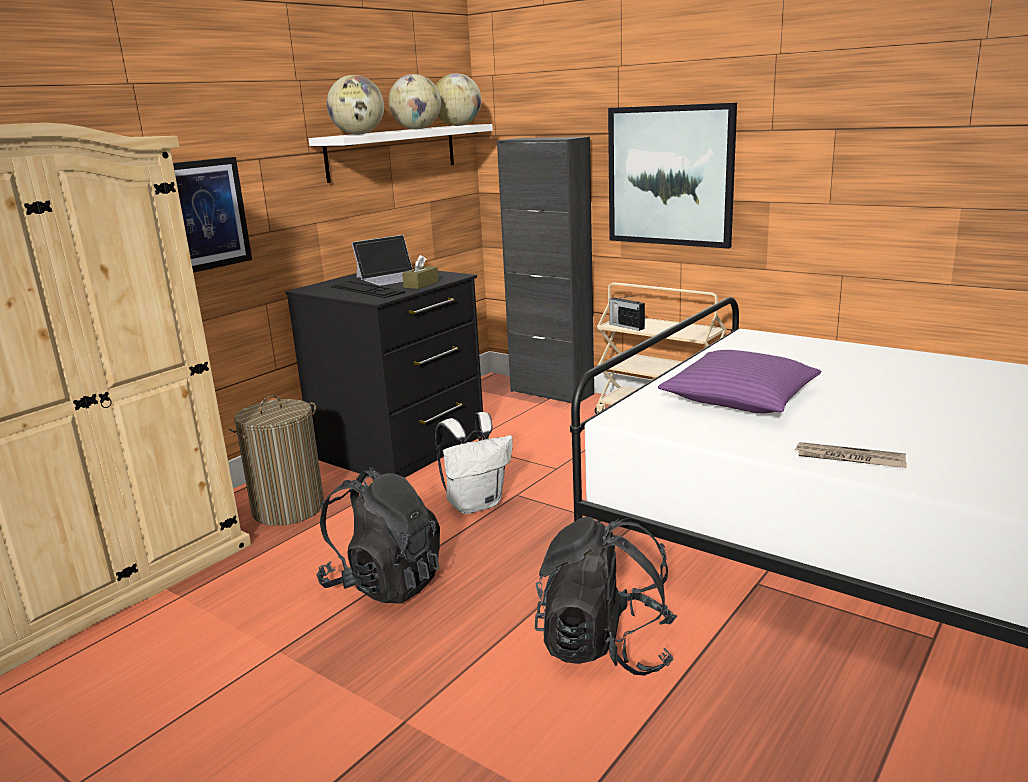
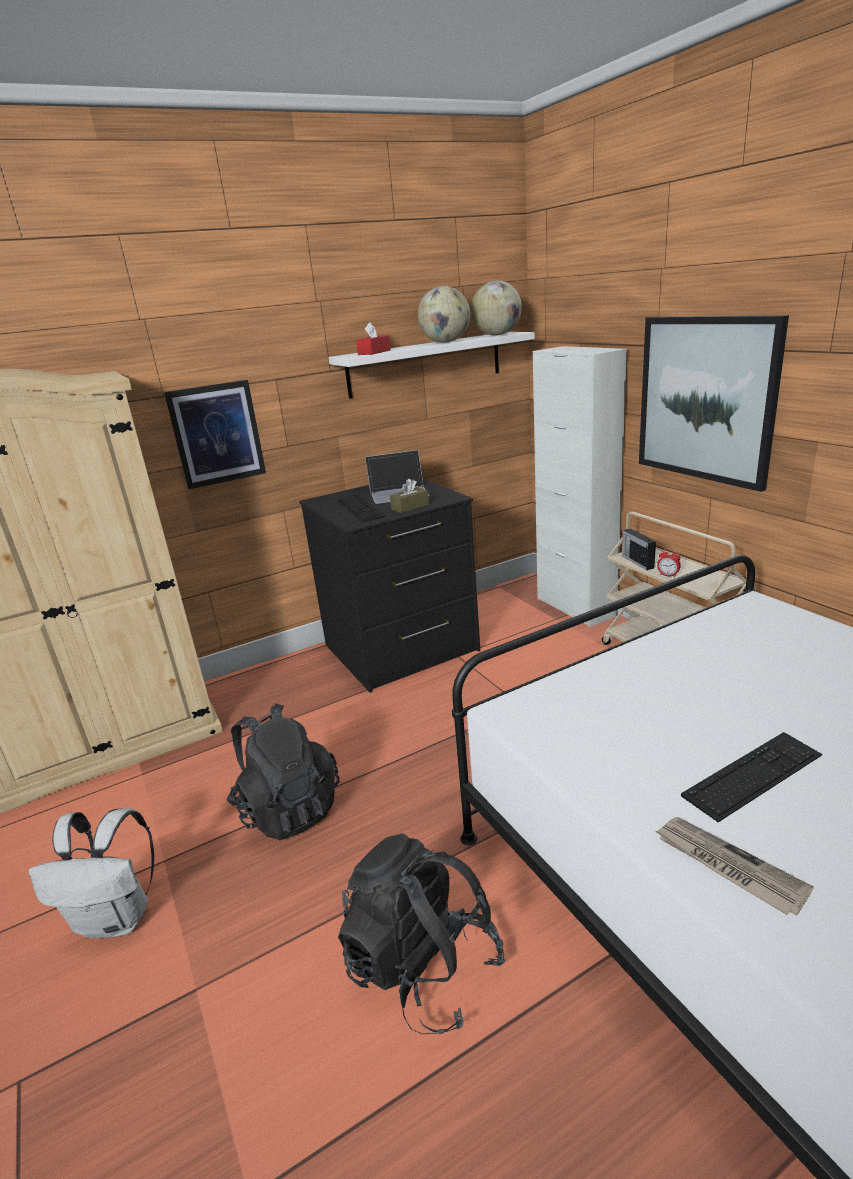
camera: 25 degrees right, 5 degrees up
laundry basket [228,395,324,526] -> none
globe [327,75,384,135] -> red tissue box [356,322,391,355]
white backpack [435,412,513,514] -> white backpack moved to [29,808,154,938]
black cabinet [497,137,594,403] -> white cabinet [533,346,627,627]
purple pillow [658,350,821,413] -> none
none -> alarm clock [657,548,681,578]
none -> keyboard [681,732,822,822]

